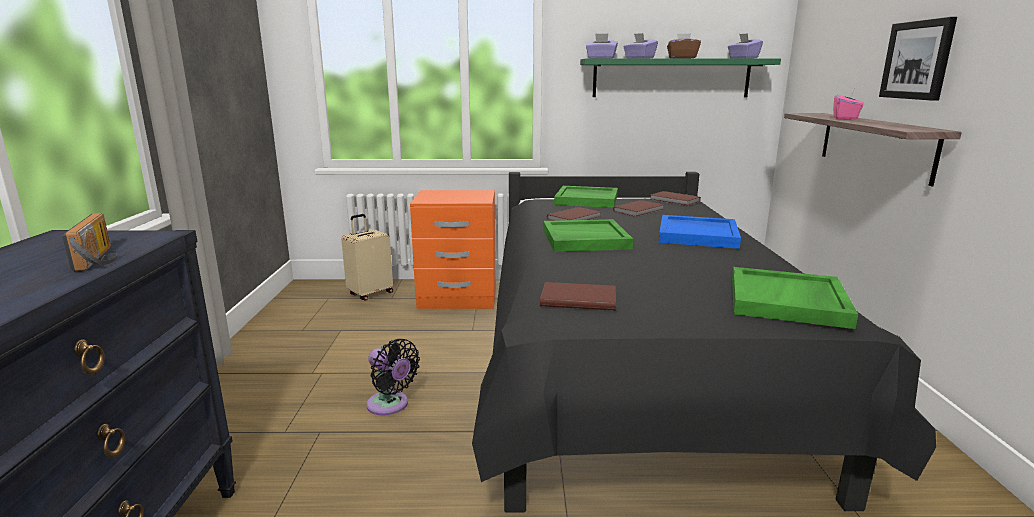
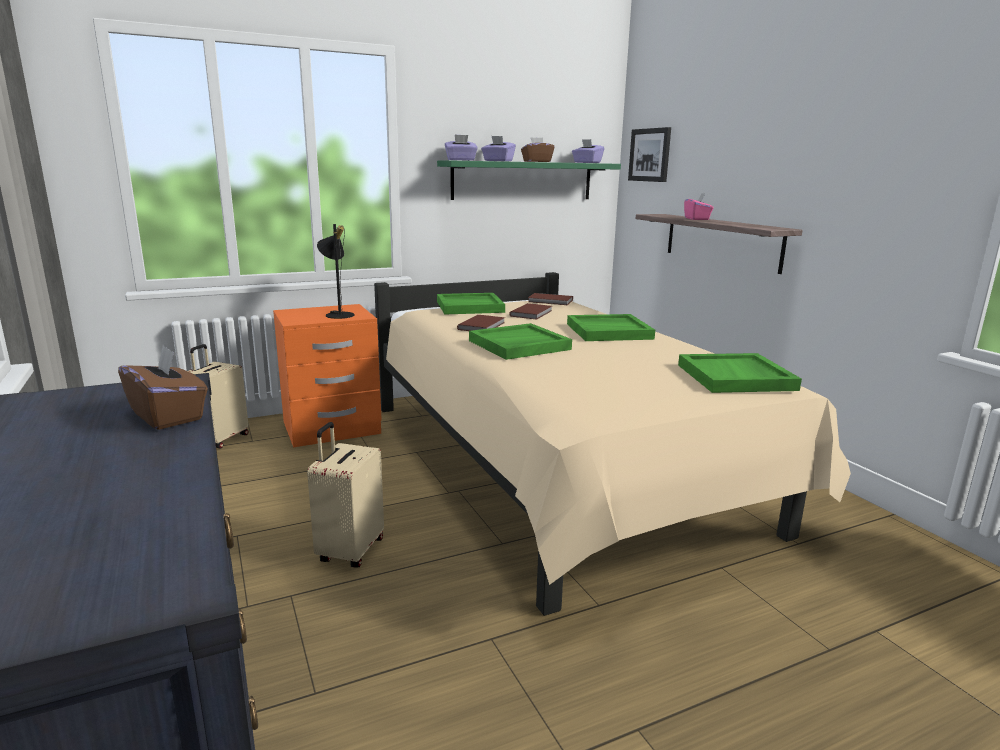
camera: 25 degrees left, 0 degrees up
radio [62,213,118,271] -> brown tissue box [118,345,208,430]
black fan [366,339,420,416] -> beige suitcase [307,422,384,568]
black bed [472,172,936,513] -> beige bed [374,272,851,616]
brown book [540,282,616,311] -> none
blue tray [659,215,741,249] -> green tray [567,314,655,341]
picture [879,17,957,101] -> picture moved to [628,127,671,182]
none -> black table lamp [317,224,354,319]

